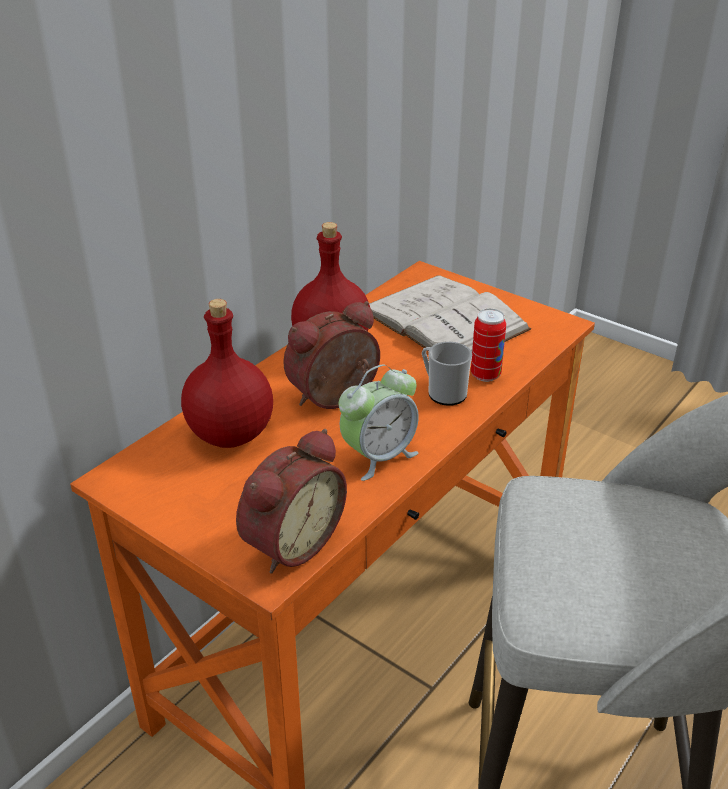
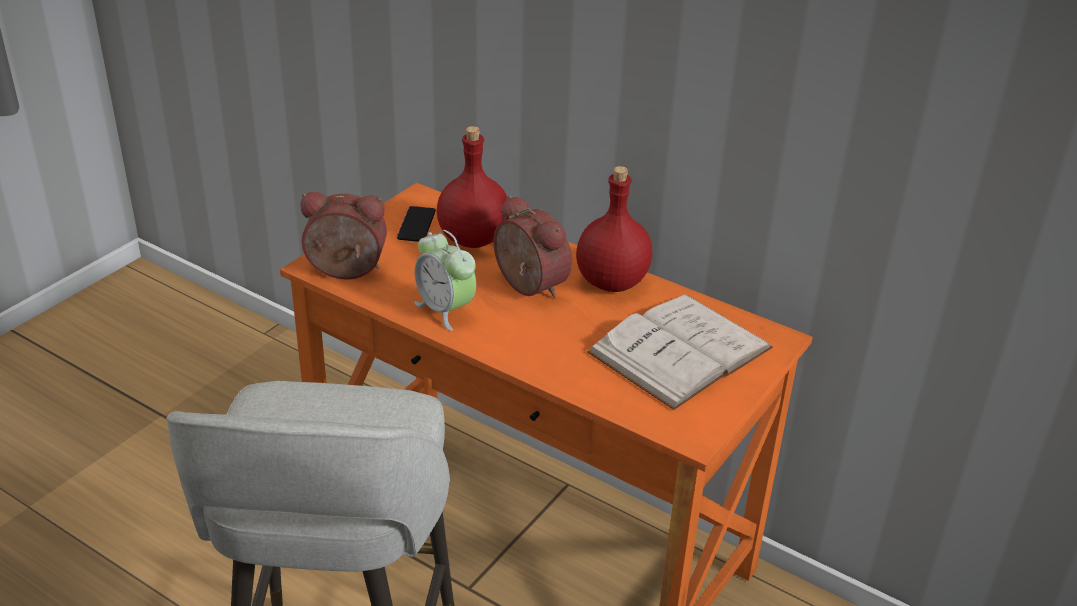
camera: 85 degrees right, 0 degrees up
alarm clock [236,429,347,573] -> alarm clock turned 150 degrees clockwise [300,192,387,280]
mug [422,342,472,406] -> none
can [471,308,506,382] -> none
none -> phone [397,206,436,242]

